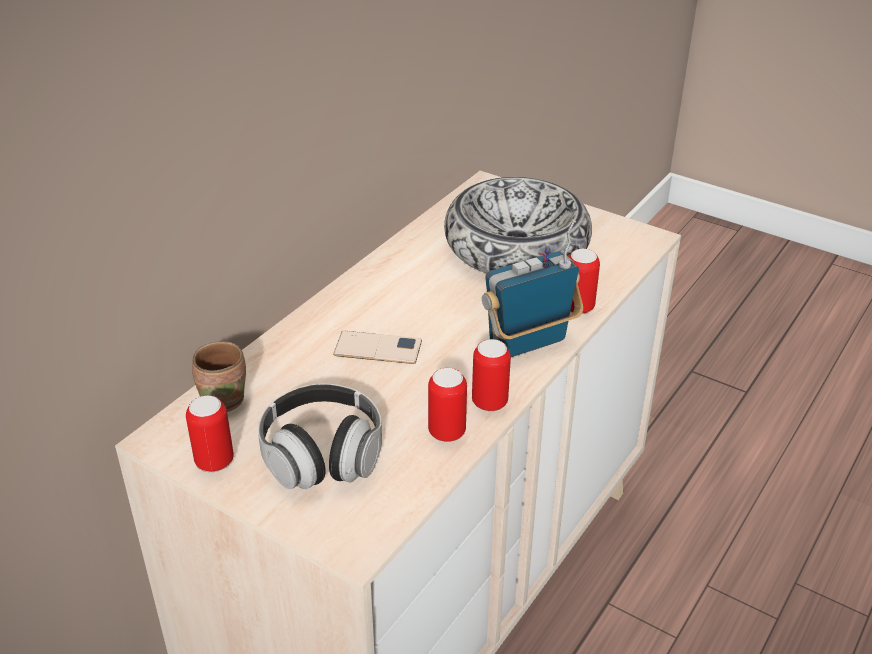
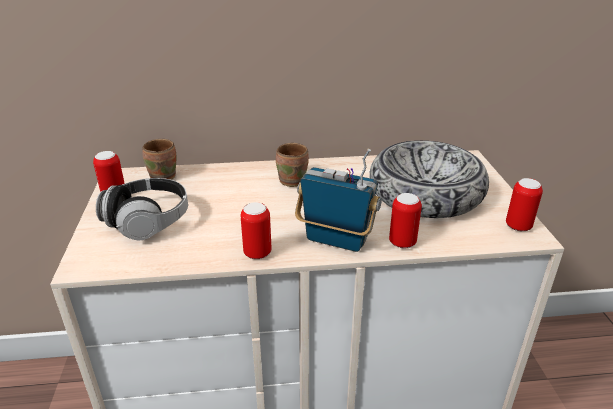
camera: 50 degrees right, 5 degrees down
phone [333,331,422,364] -> none
can [428,368,467,442] -> can moved to [506,178,543,231]
none -> brown mug [276,143,309,187]

